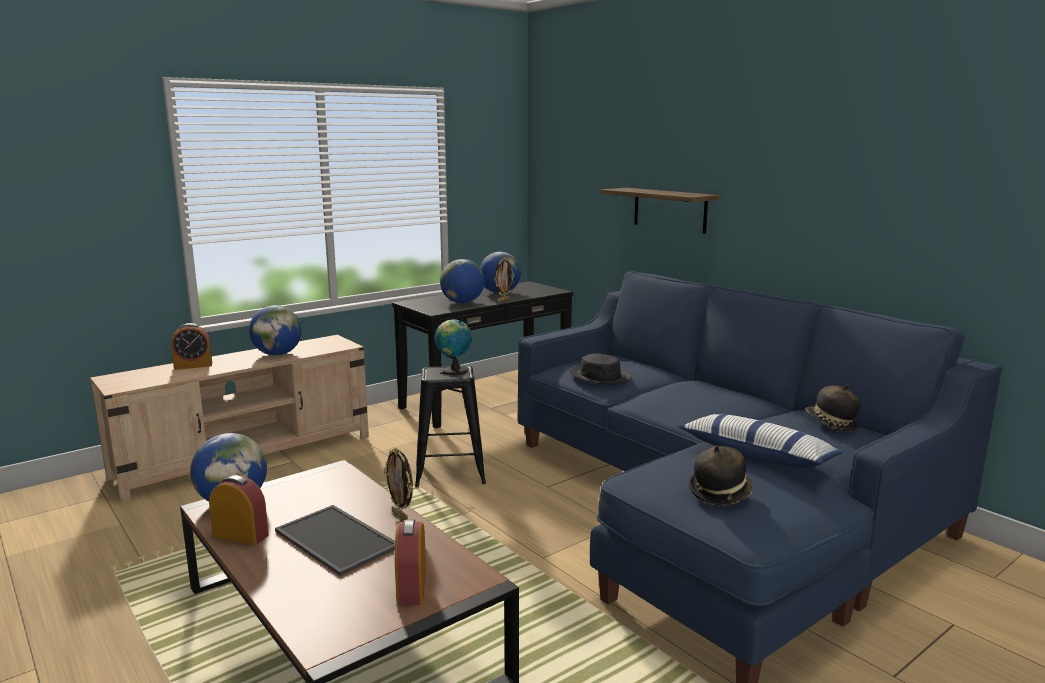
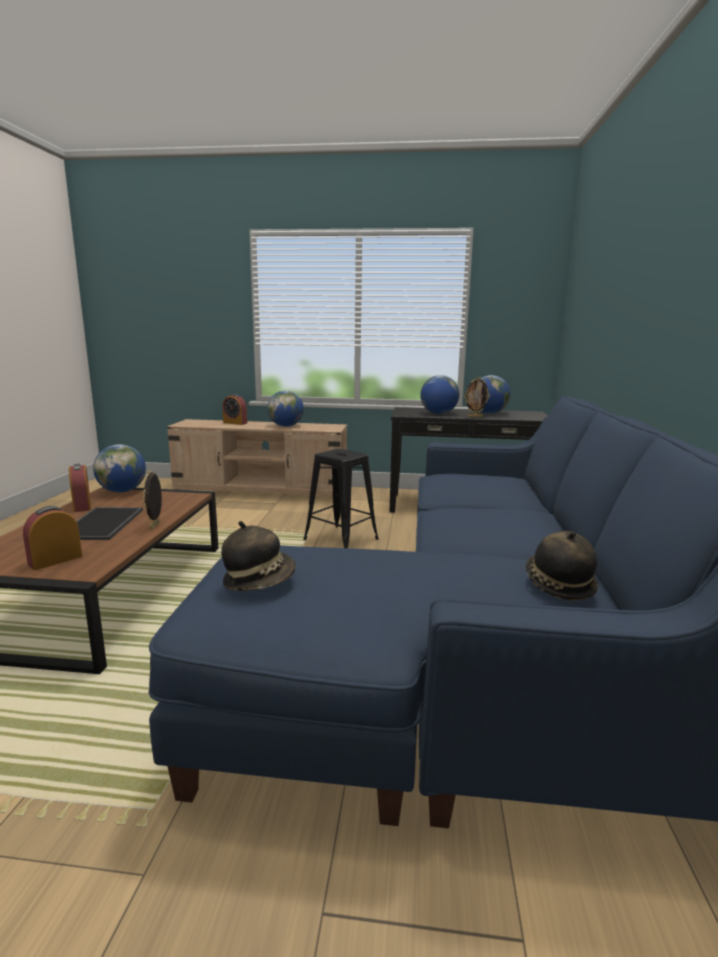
camera: 45 degrees right, 0 degrees up
globe [435,319,472,375] -> none
black hat [570,353,632,385] -> none
shelf [600,188,720,234] -> none
pillow [678,414,843,468] -> none

